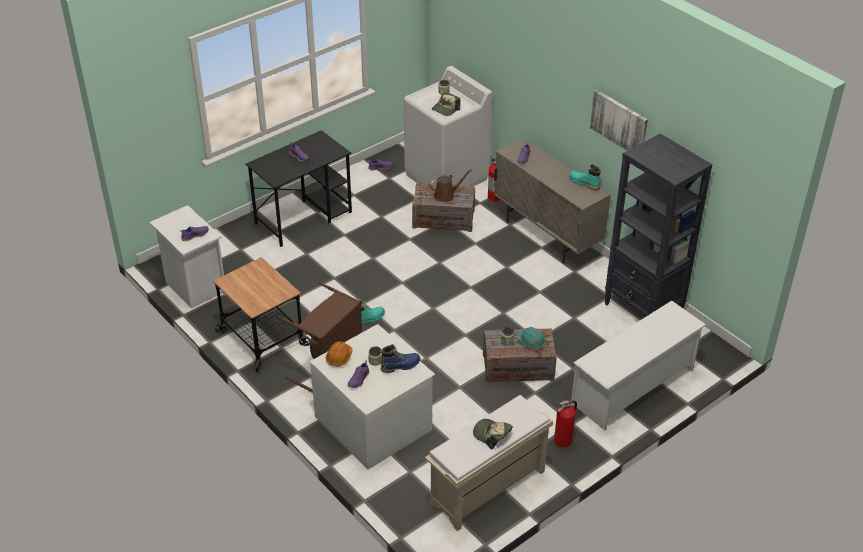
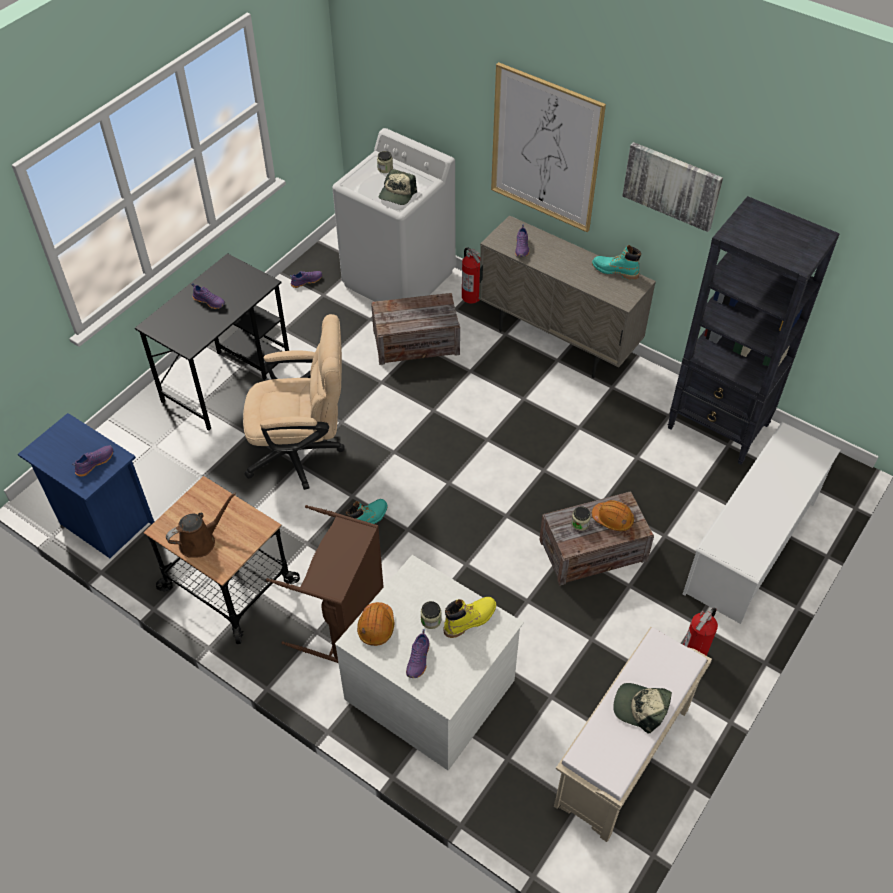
camera: 15 degrees left, 10 degrees up
white nightstand [150,205,226,309] -> blue nightstand [18,413,154,558]
blue boot [381,344,420,373] -> yellow boot [443,597,496,638]
brown watering can [429,169,472,202] -> brown watering can moved to [166,492,236,558]
turquoise hard hat [517,327,546,349] -> orange hard hat [592,500,634,531]
none -> beige office chair [243,314,344,490]
none -> picture [491,62,606,232]

